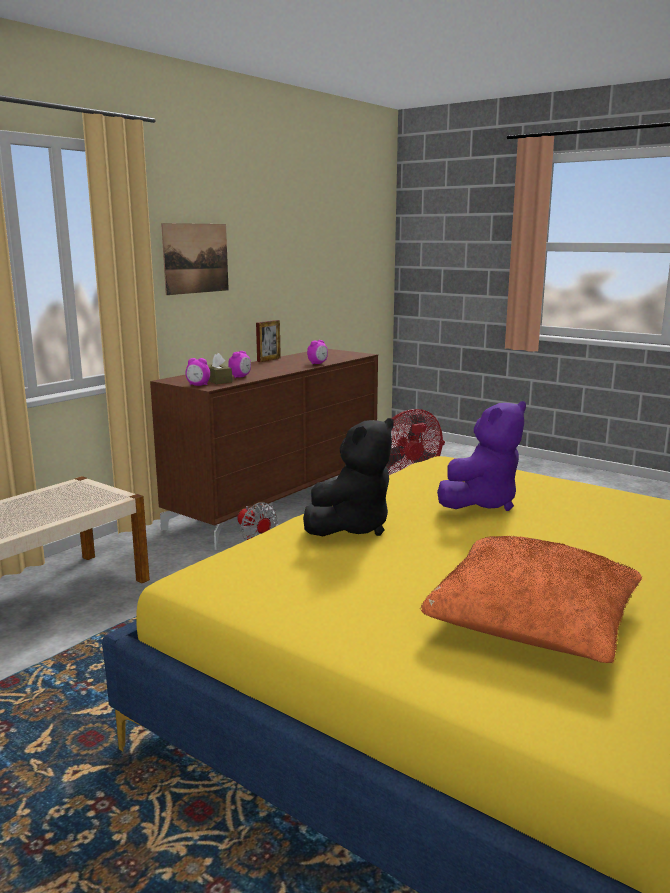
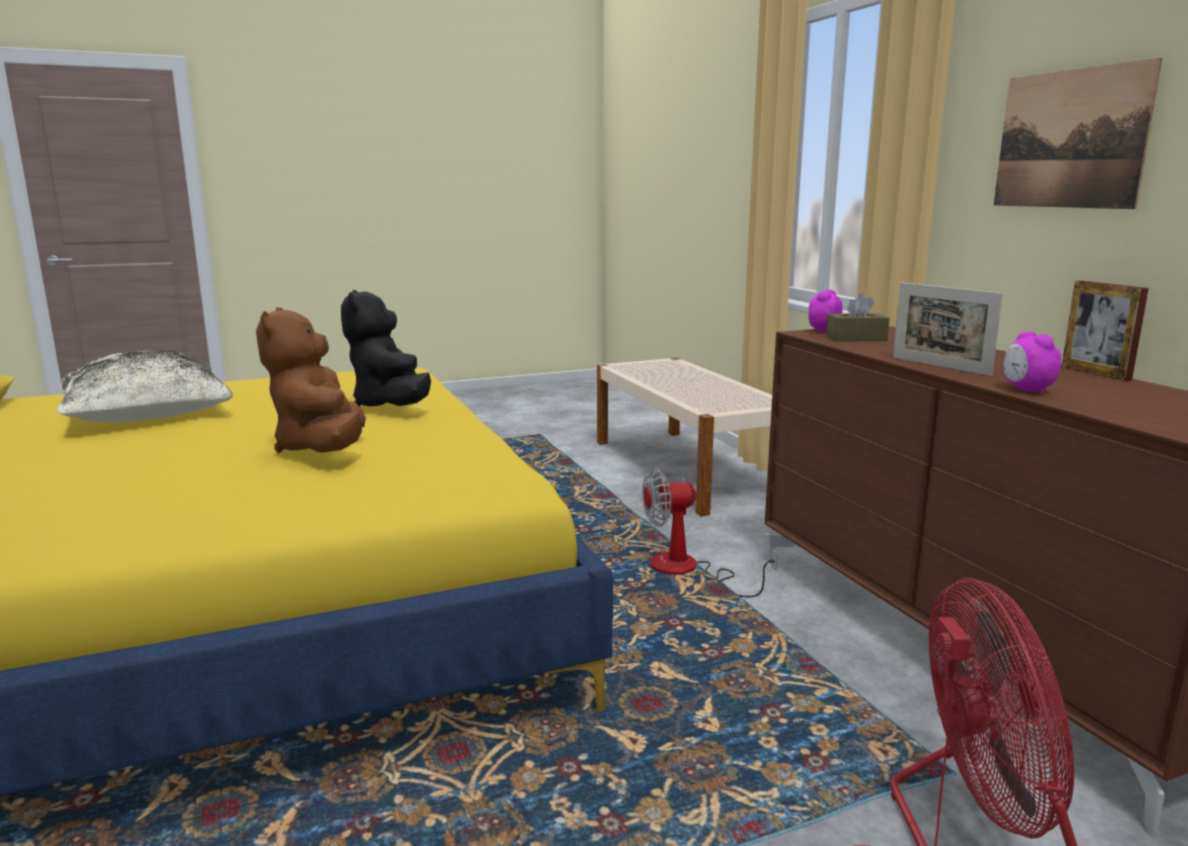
camera: 120 degrees right, 0 degrees up
alarm clock [228,351,251,378] -> none
orange pillow [420,535,643,663] -> beige pillow [57,349,233,423]
purple plush toy [437,401,526,511] -> brown plush toy [256,307,366,453]
none -> picture frame [893,282,1003,376]

